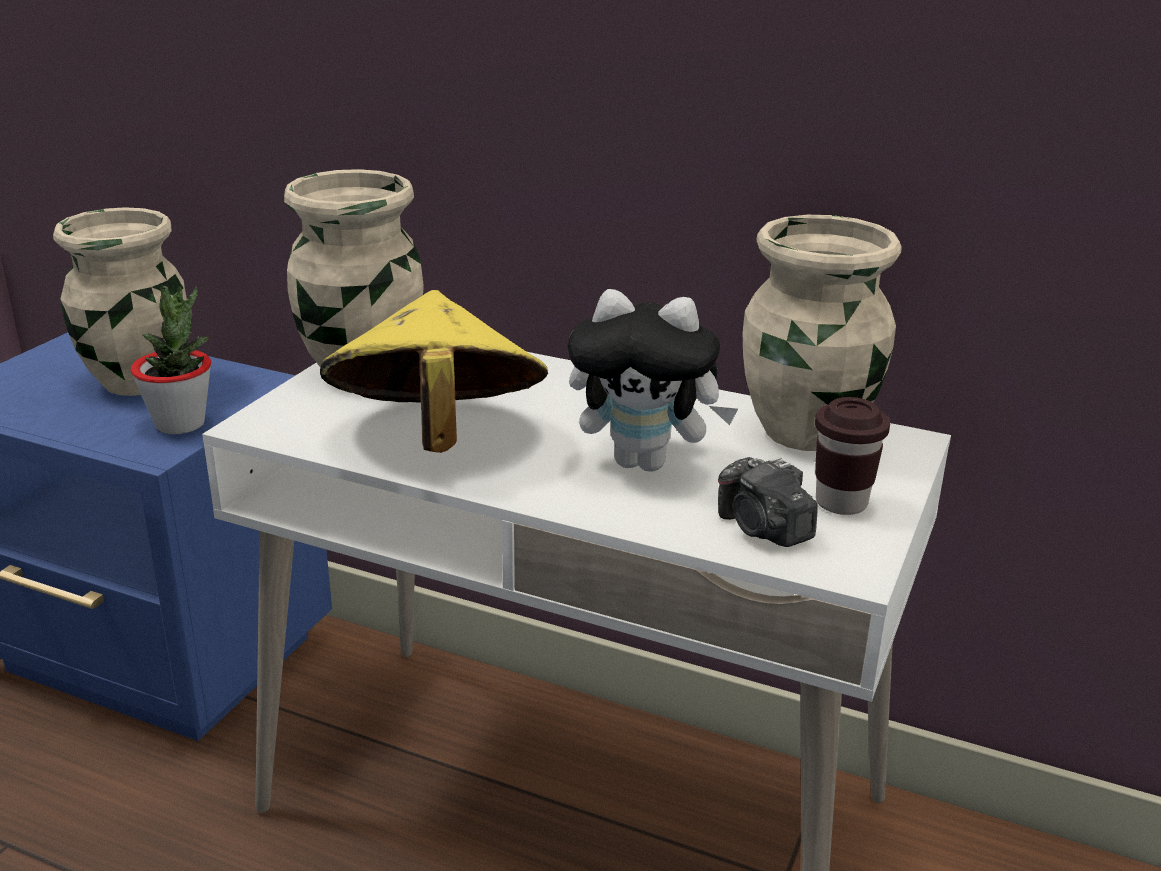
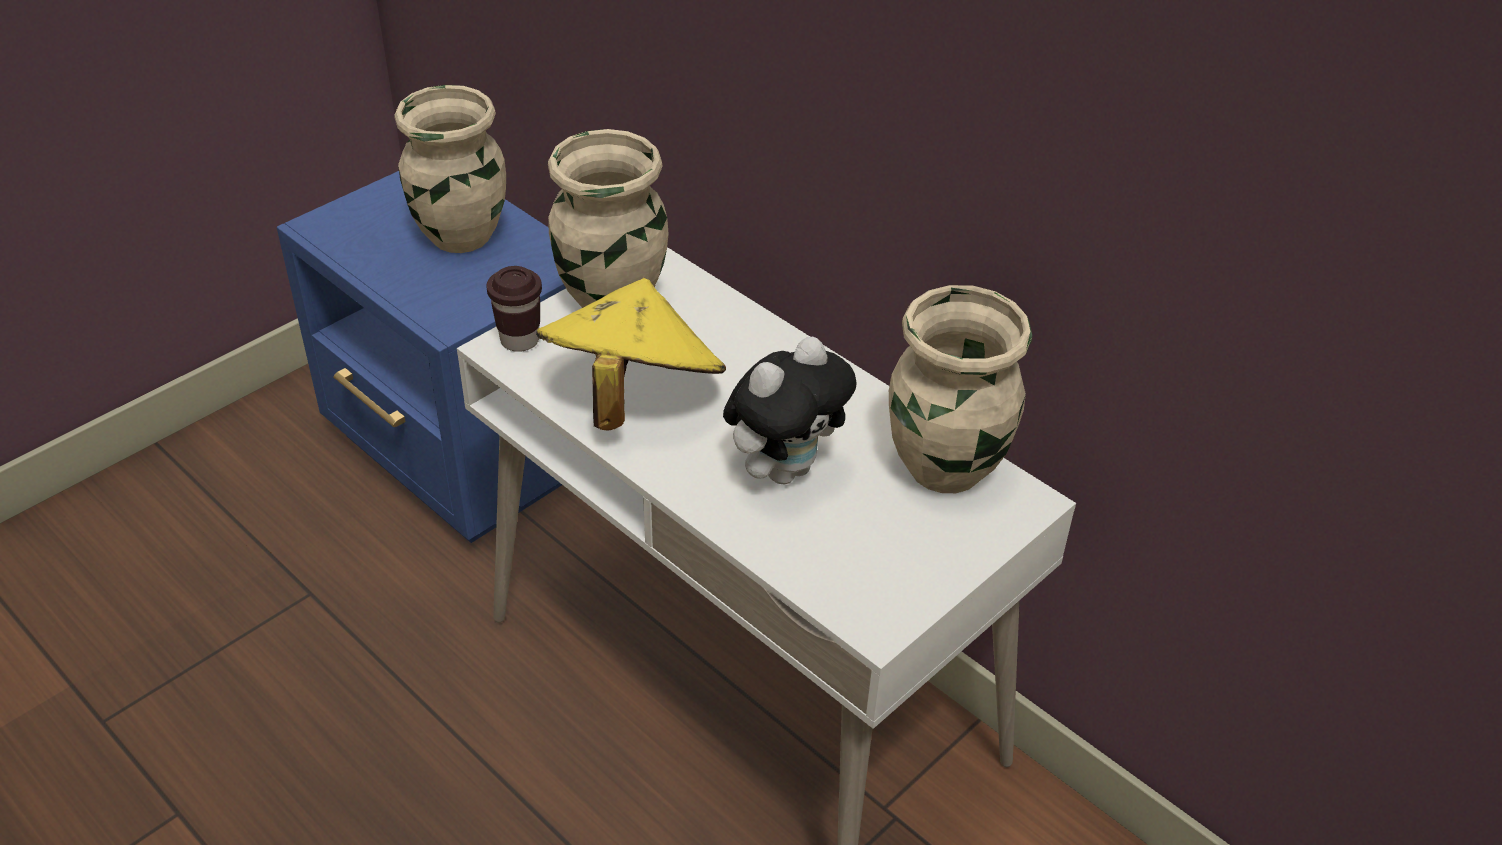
camera: 20 degrees right, 15 degrees up
potted plant [130,286,212,434] -> none
plush toy [567,289,738,471] -> plush toy turned 75 degrees counterclockwise [723,336,857,484]
camera [718,457,818,547] -> none
brown cup [815,397,890,515] -> brown cup moved to [486,266,542,352]

